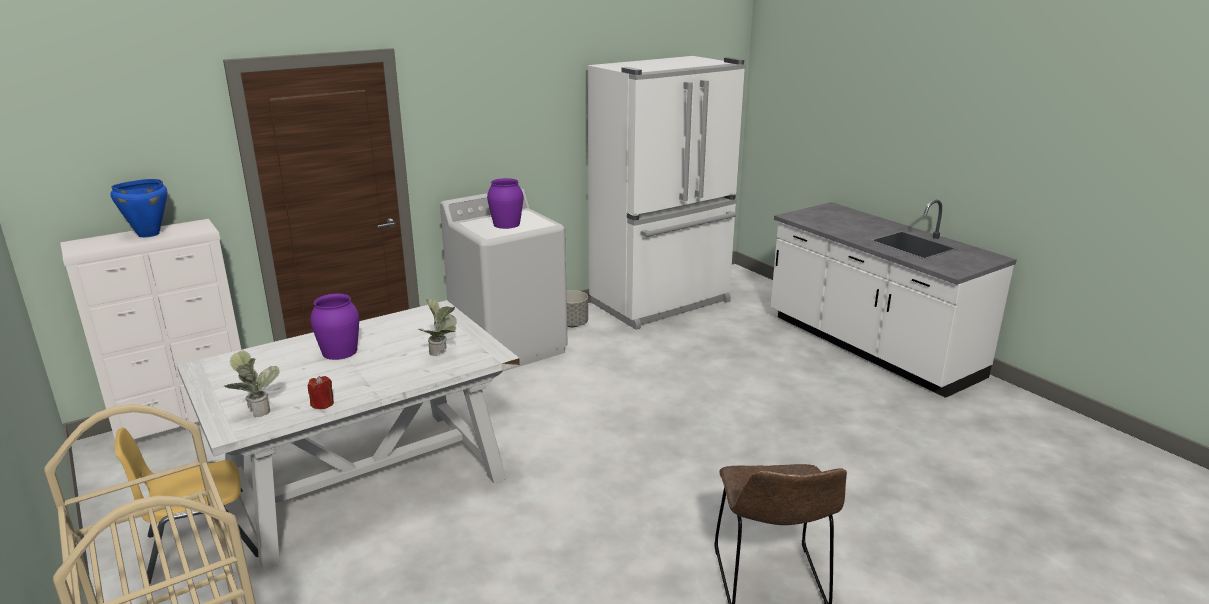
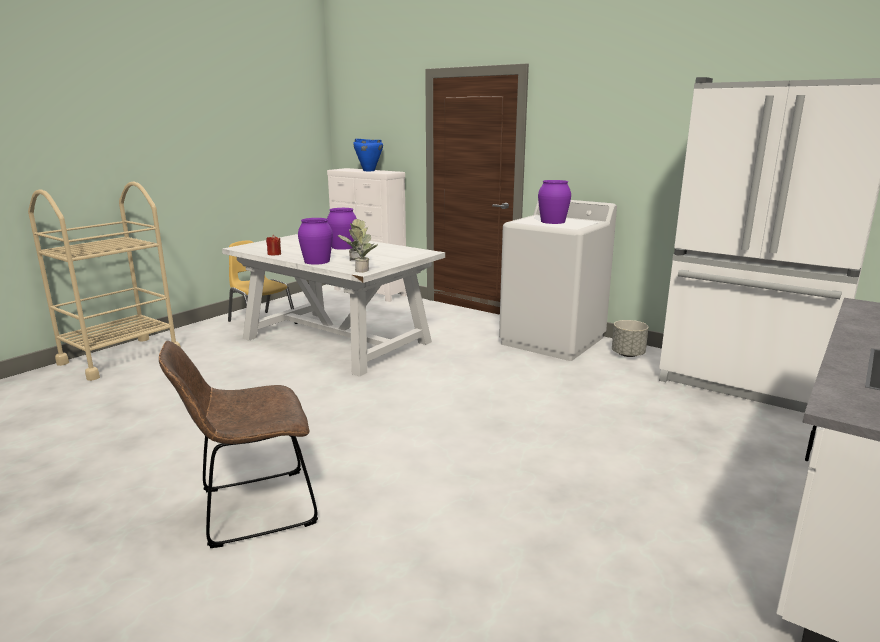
camera: 70 degrees right, 5 degrees down
potted plant [224,350,280,417] -> potted plant moved to [347,227,378,273]
none -> purple vase [298,218,333,265]

